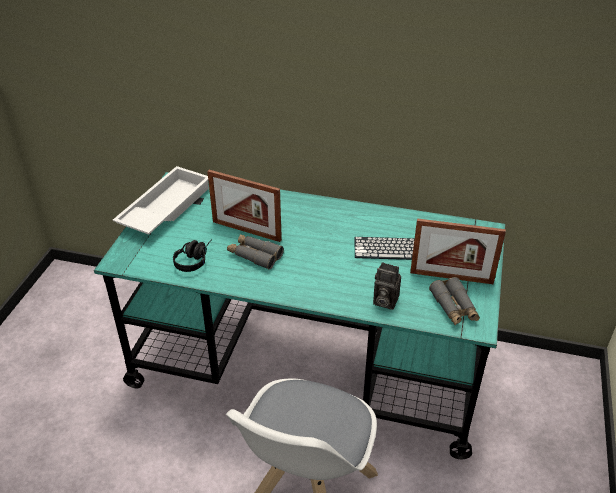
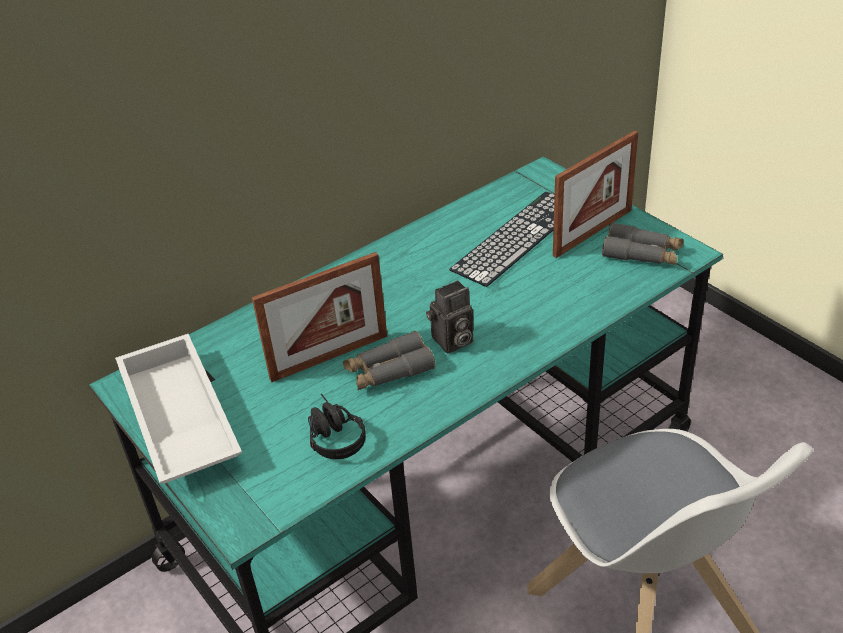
camera: 50 degrees left, 0 degrees up
camera [373,262,401,310] -> camera moved to [426,280,474,354]

